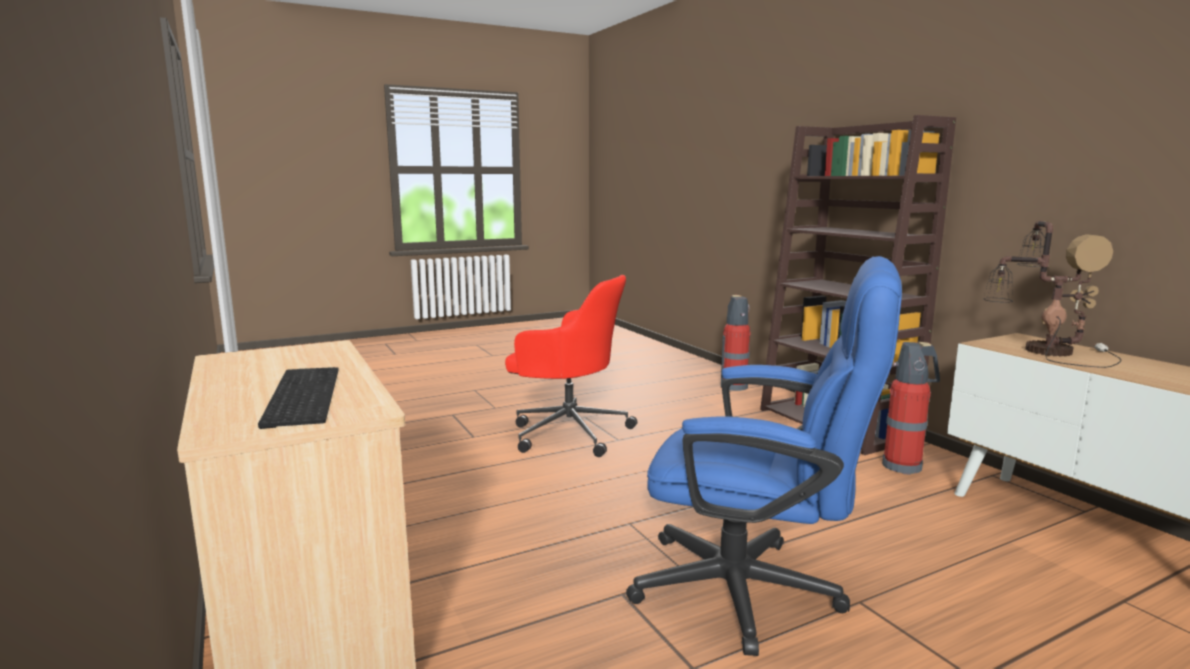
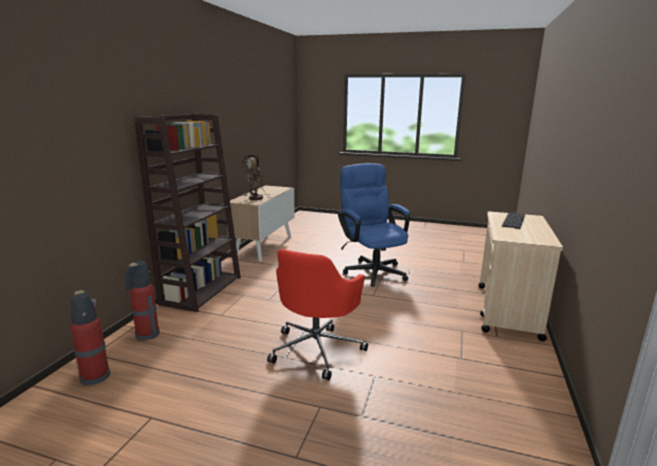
camera: 135 degrees left, 5 degrees up
red office chair [505,275,637,457] -> red office chair turned 135 degrees counterclockwise [267,249,368,380]
fire extinguisher [882,342,940,475] -> fire extinguisher moved to [70,290,111,385]

